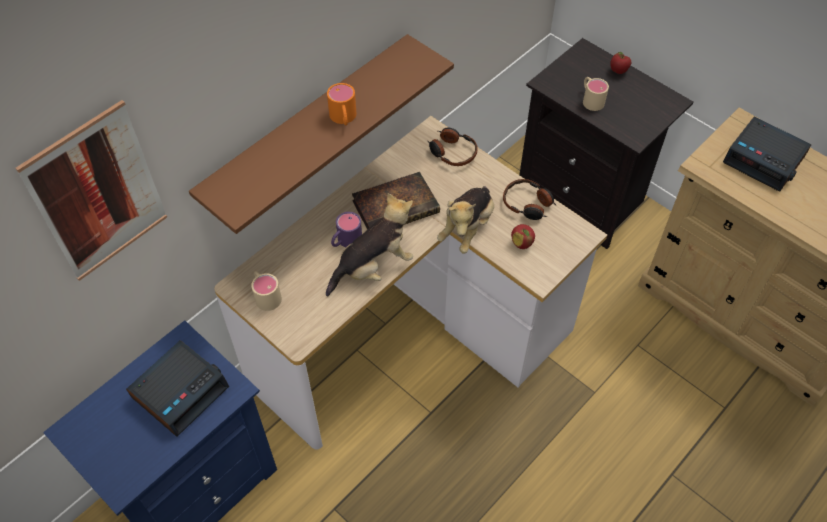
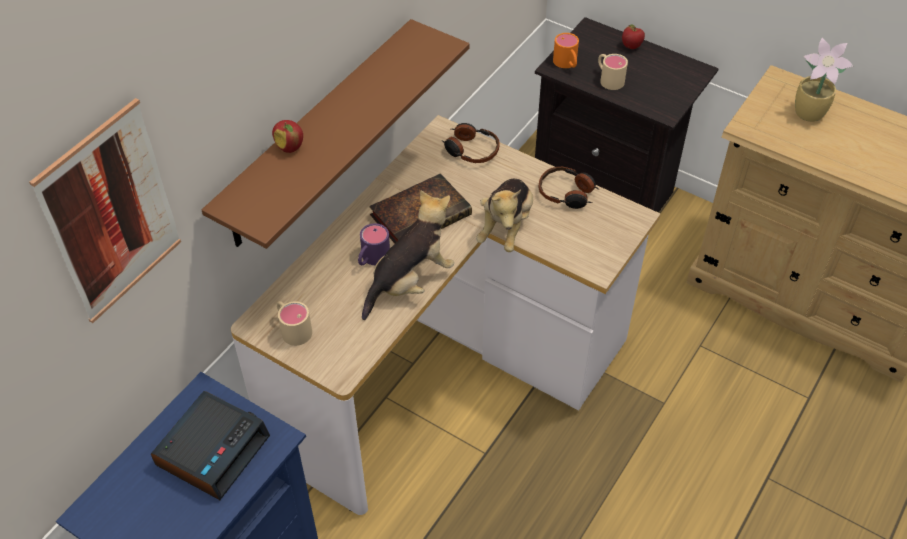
camera: 10 degrees left, 5 degrees down
orange mug [327,83,357,125] -> orange mug moved to [553,33,579,68]
apple [511,224,535,249] -> apple moved to [272,120,303,153]
alarm clock [723,117,812,191] -> potted plant [795,38,853,122]

